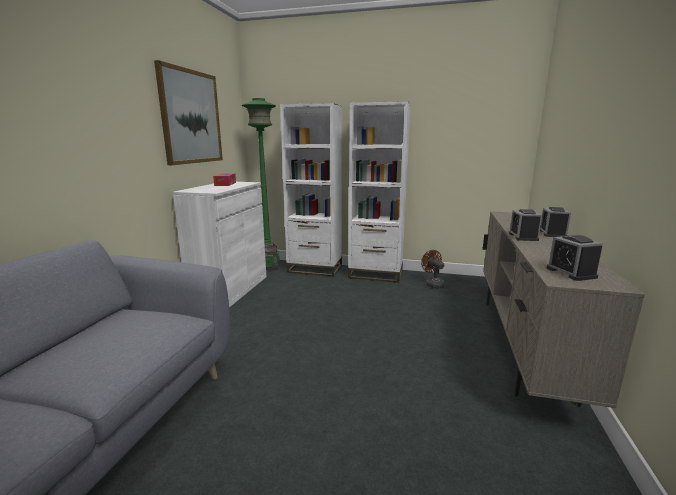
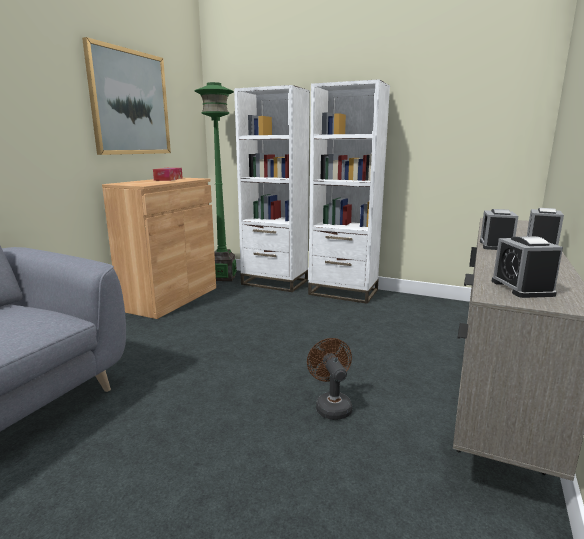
camera: 10 degrees right, 0 degrees up
white cabinet [173,182,267,308] -> brown cabinet [102,178,216,319]
brown fan [421,250,445,289] -> brown fan moved to [307,338,352,420]

